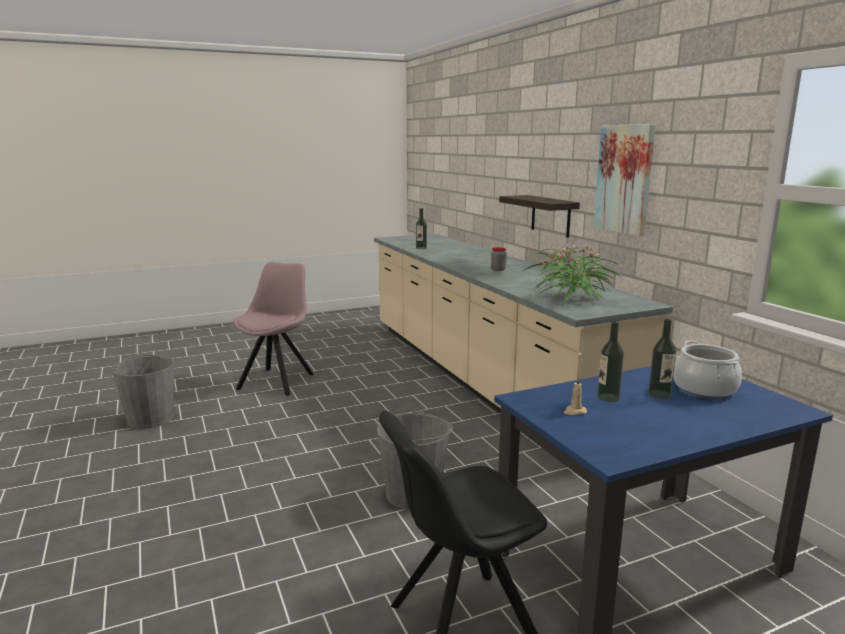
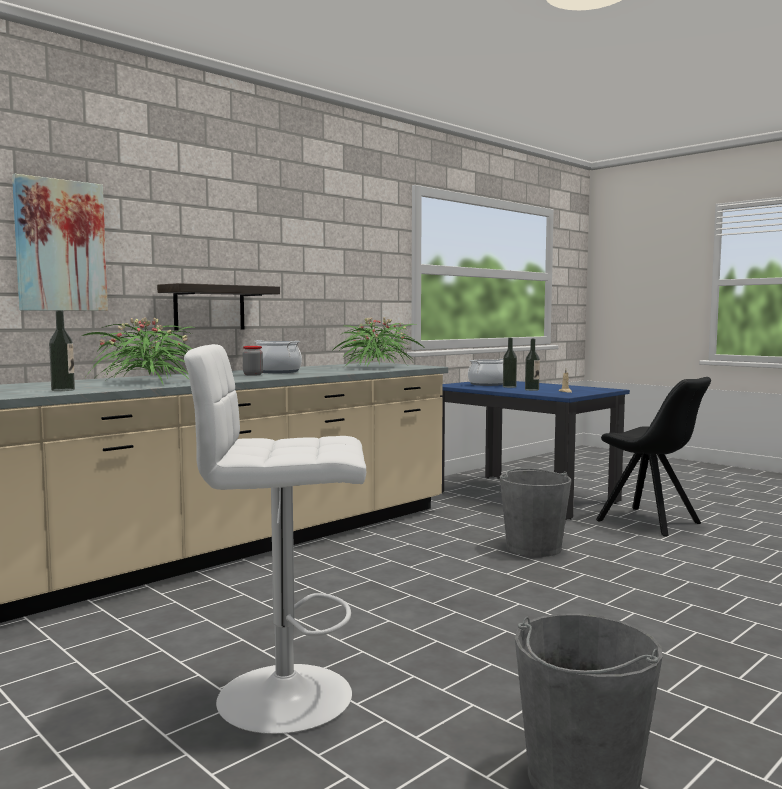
camera: 110 degrees left, 10 degrees down
pink chair [233,262,314,396] -> white stool [184,344,366,734]
picture [594,124,656,237] -> picture moved to [12,174,108,311]
none -> potted plant [82,317,196,384]
none -> cooking pot [255,340,302,373]

